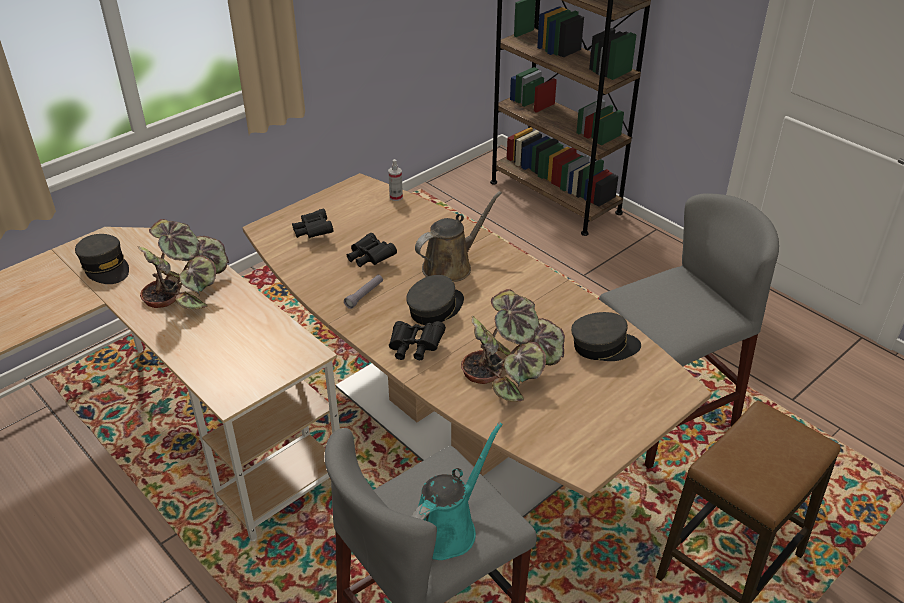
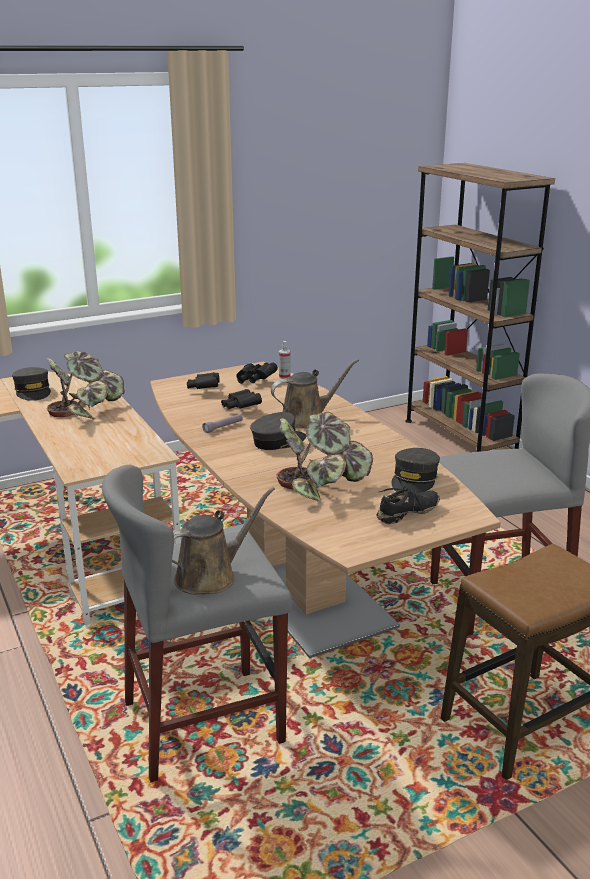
camera: 15 degrees right, 15 degrees down
black binoculars [389,321,446,360] -> black binoculars moved to [236,363,278,384]
turquoise watering can [411,422,503,560] -> brown watering can [172,487,275,595]
grey cap [571,312,641,361] -> grey cap turned 105 degrees clockwise [391,448,440,494]
none -> black shoe [376,478,440,524]

